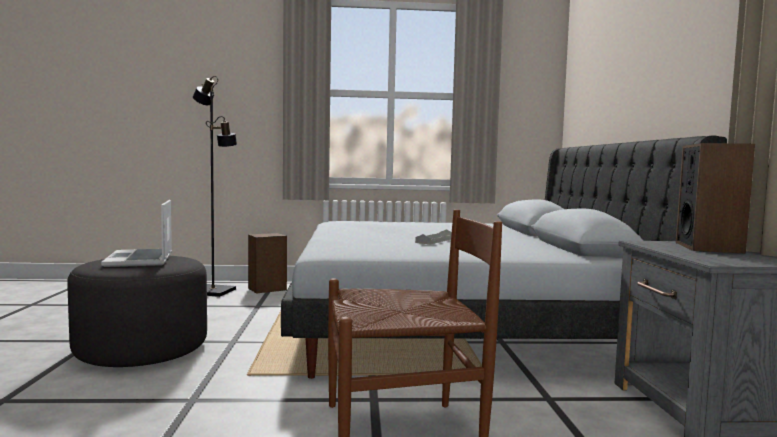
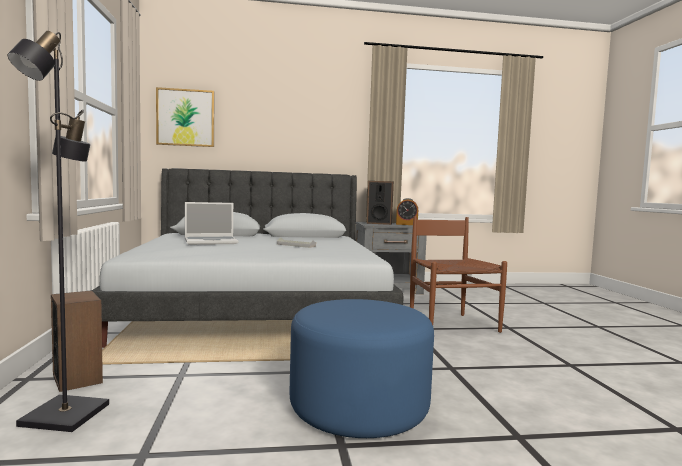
camera: 95 degrees left, 0 degrees up
grey ottoman [67,256,207,367] -> blue ottoman [290,299,434,438]
laptop [101,200,172,267] -> laptop moved to [185,202,238,245]
none -> picture [156,87,215,147]
none -> alarm clock [396,198,418,225]

